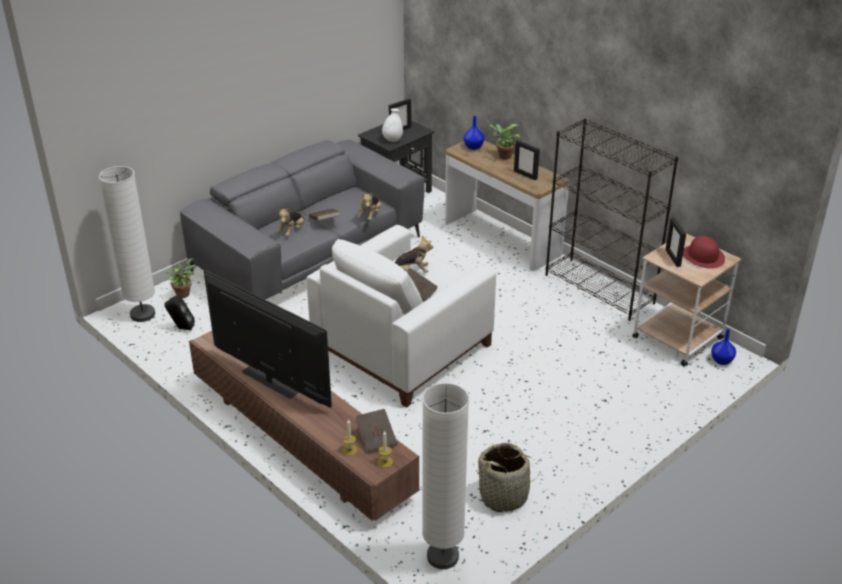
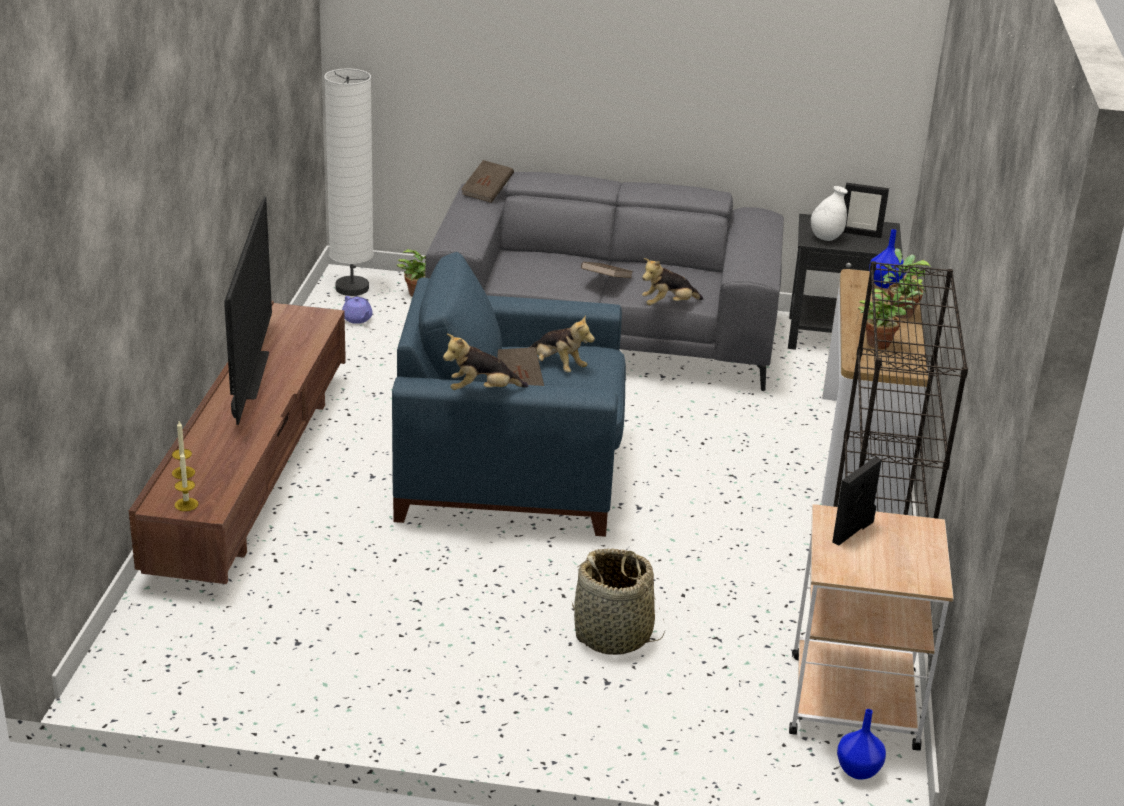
camera: 50 degrees right, 5 degrees down
black speaker [164,295,195,330] -> purple teapot [342,296,373,324]
plush toy [276,208,305,237] -> plush toy moved to [443,334,528,390]
white armchair [306,225,496,408] -> blue armchair [392,252,626,537]
brown book [355,409,398,453] -> brown book moved to [461,160,514,203]
white floor lamp [422,383,469,569] -> none
basket [475,443,540,512] -> basket moved to [572,548,665,655]
picture frame [514,140,540,180] -> potted plant [858,289,924,349]
red hat [683,236,725,269] -> none

